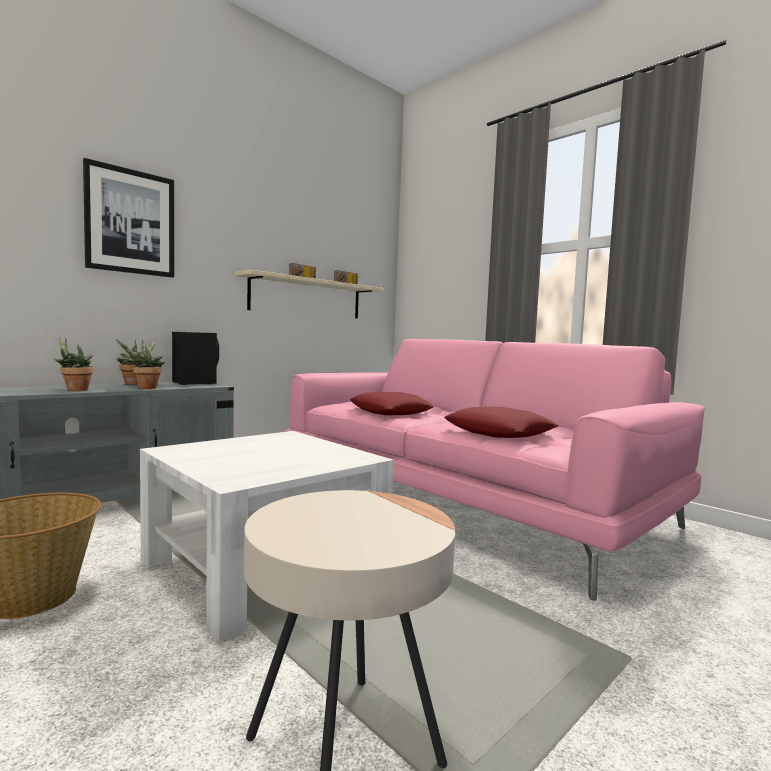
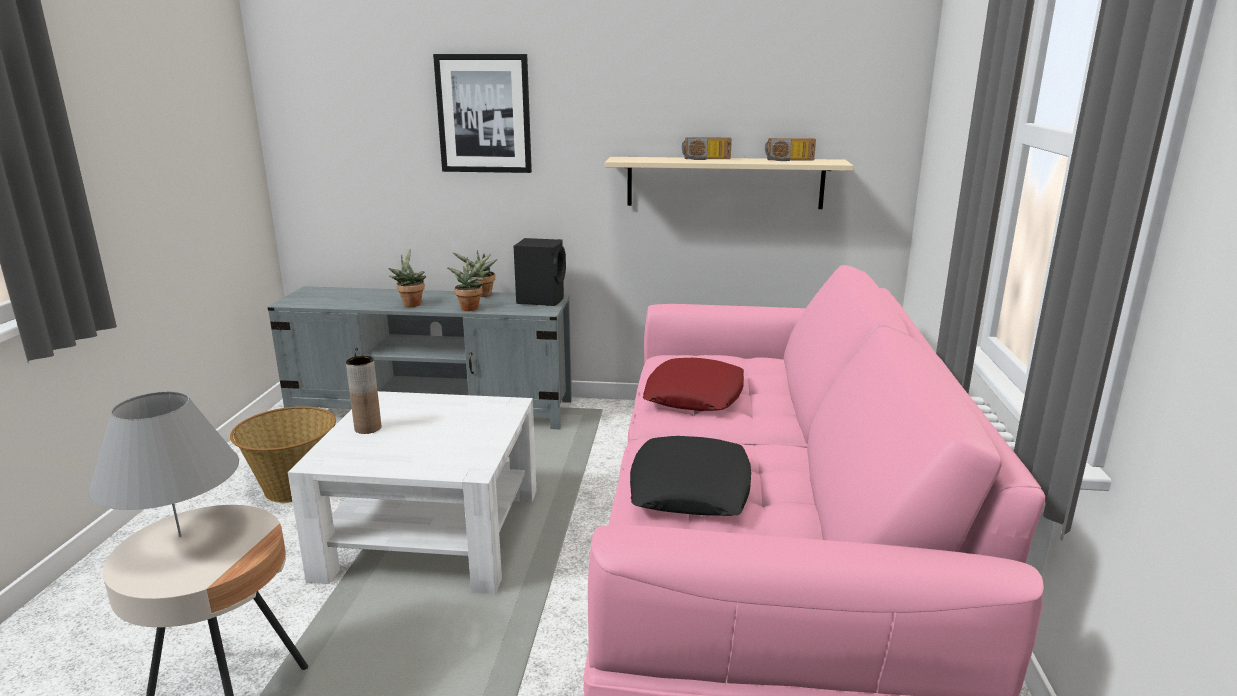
camera: 50 degrees right, 15 degrees up
red pillow [444,407,559,438] -> black pillow [630,436,751,516]
none -> grey table lamp [88,391,239,537]
none -> brown vase [346,356,381,434]

